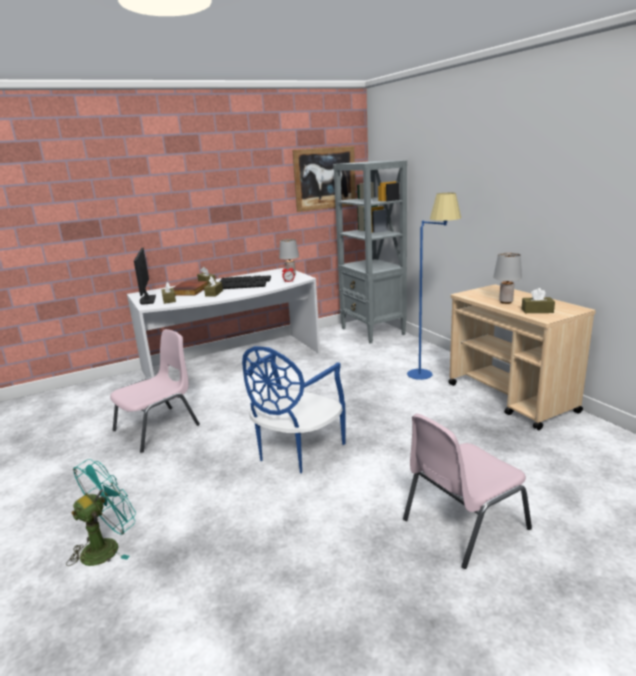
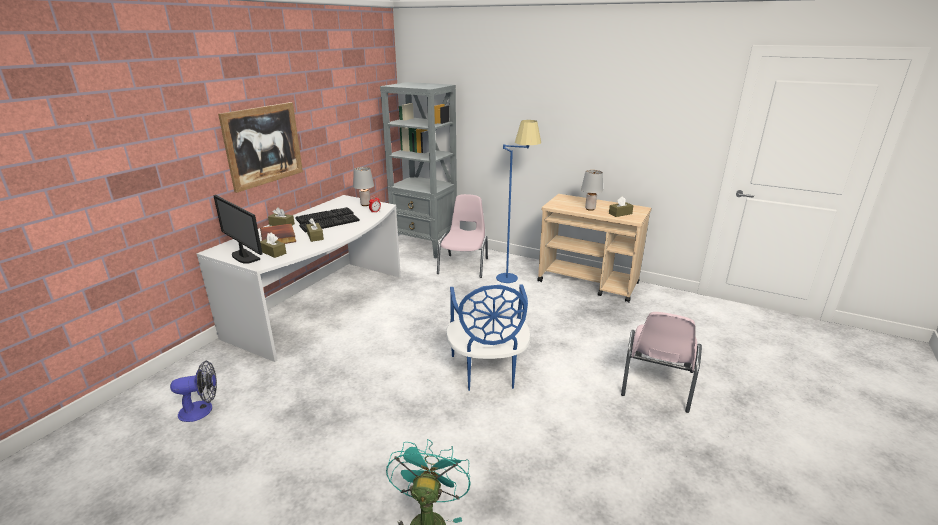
camera: 35 degrees left, 5 degrees up
pink chair [110,329,200,453] -> pink chair moved to [437,194,488,278]
picture [292,146,356,212] -> picture moved to [218,102,303,193]
none -> fan [170,360,217,422]

